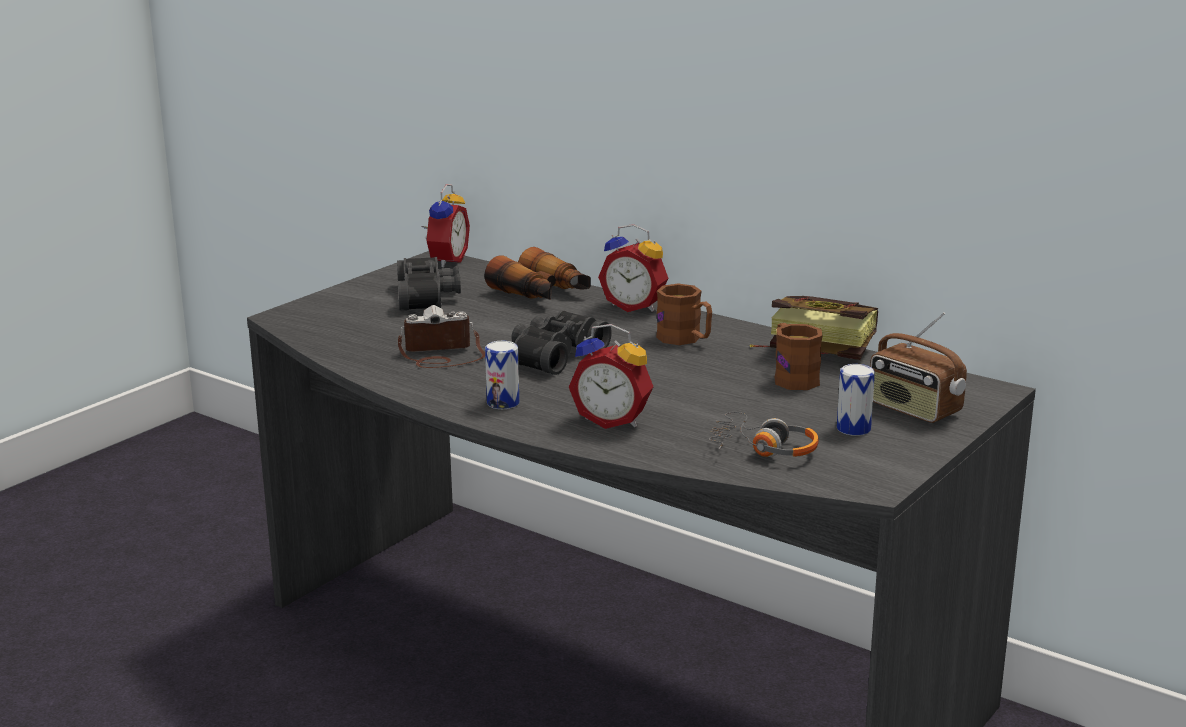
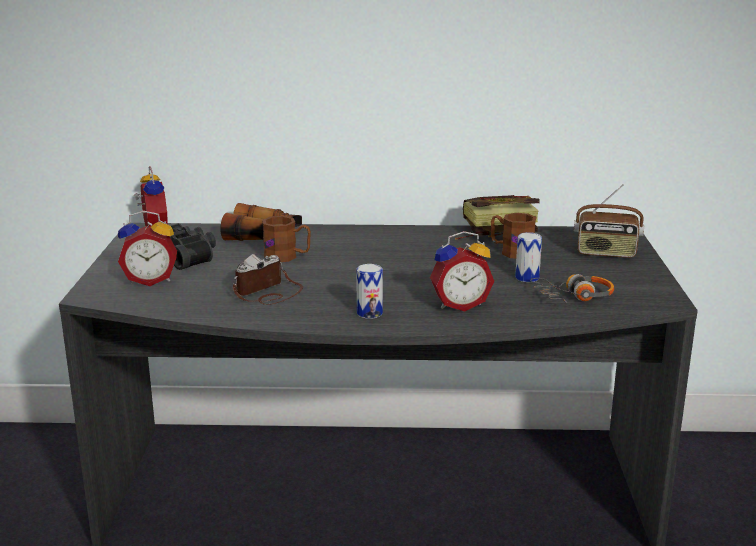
camera: 35 degrees left, 0 degrees up
black binoculars [511,310,612,375] -> none
alarm clock [598,224,668,312] -> alarm clock moved to [118,210,177,286]
brown mug [656,284,712,345] -> brown mug moved to [262,216,311,262]
can [837,364,875,436] -> can moved to [515,232,542,282]

